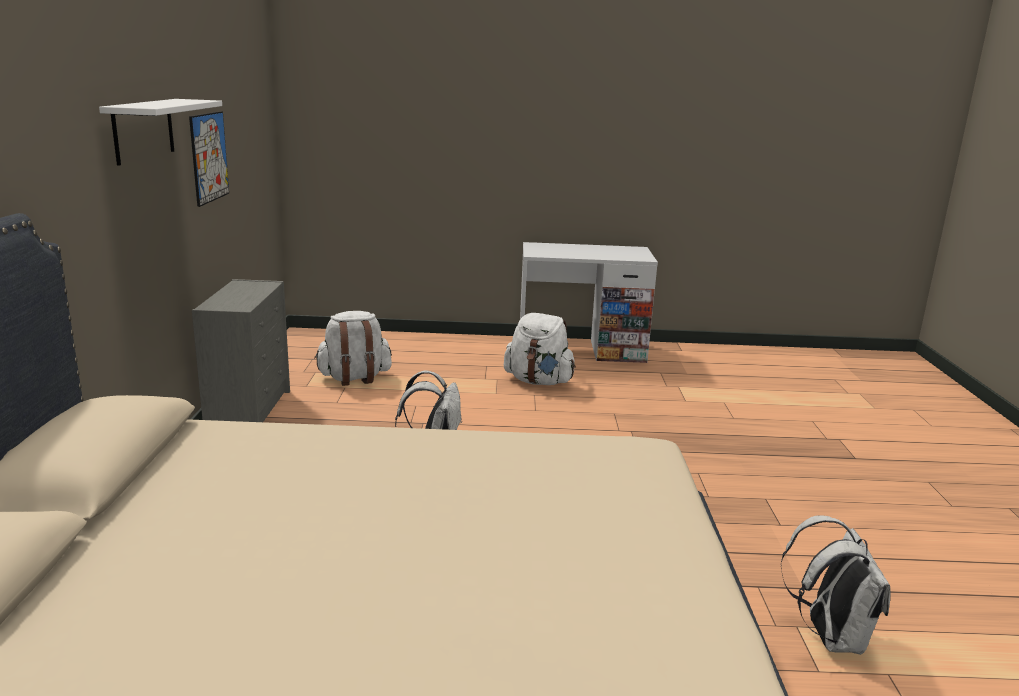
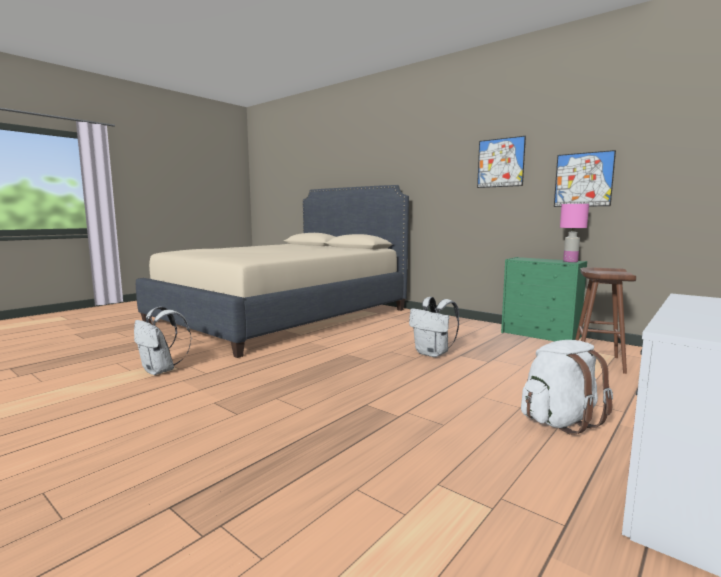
camera: 130 degrees right, 10 degrees down
white shelf [99,99,222,166] -> picture [477,136,526,188]
grey dresser [192,279,290,422] -> green dresser [501,257,587,341]
white backpack [314,311,392,386] -> brown stool [575,267,636,374]
none -> pink table lamp [560,204,589,262]

